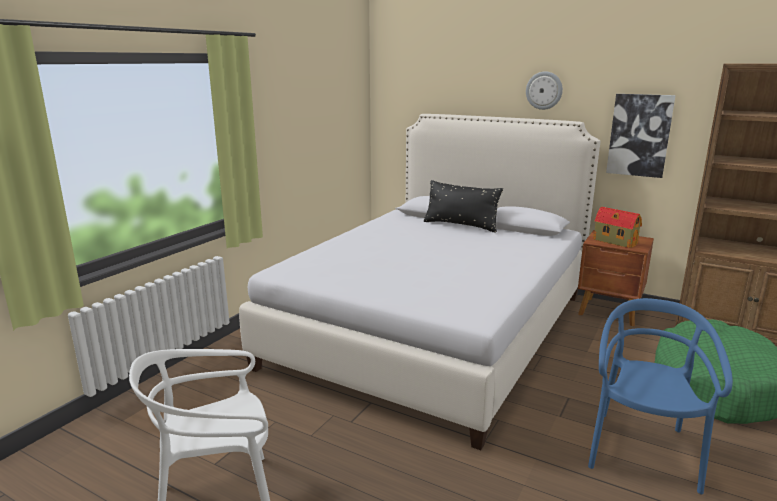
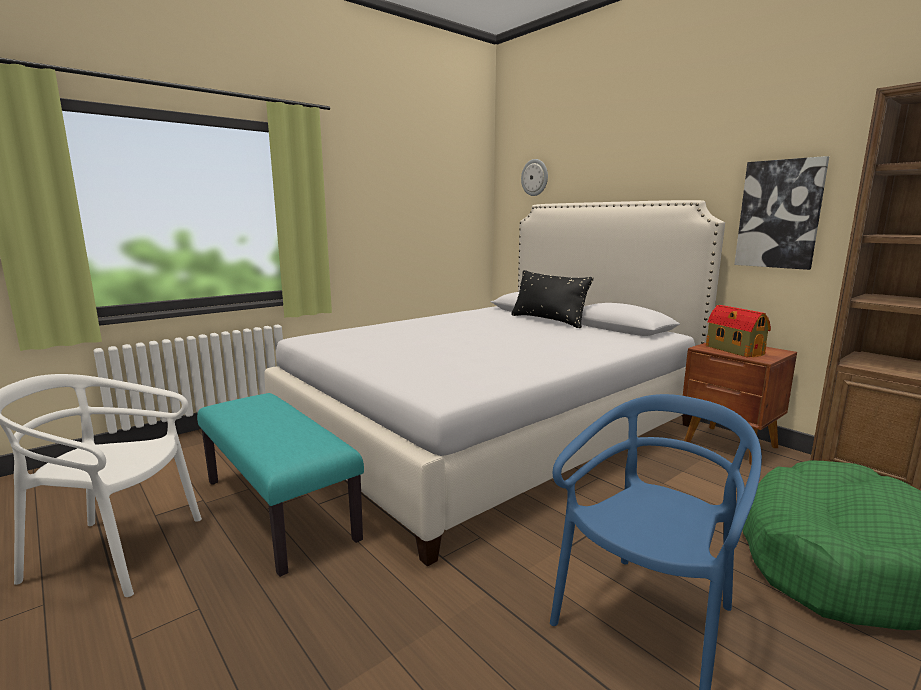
camera: 20 degrees right, 5 degrees down
wall clock [526,71,563,110] -> wall clock moved to [521,159,548,196]
none -> turquoise bench [197,393,364,577]

